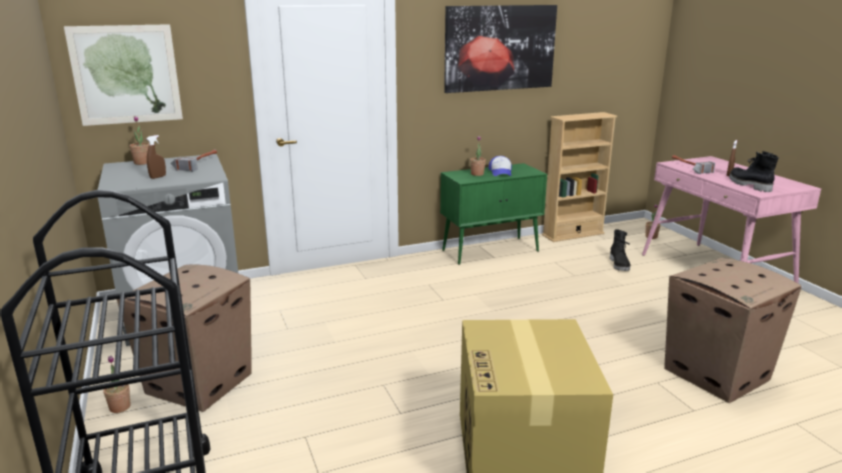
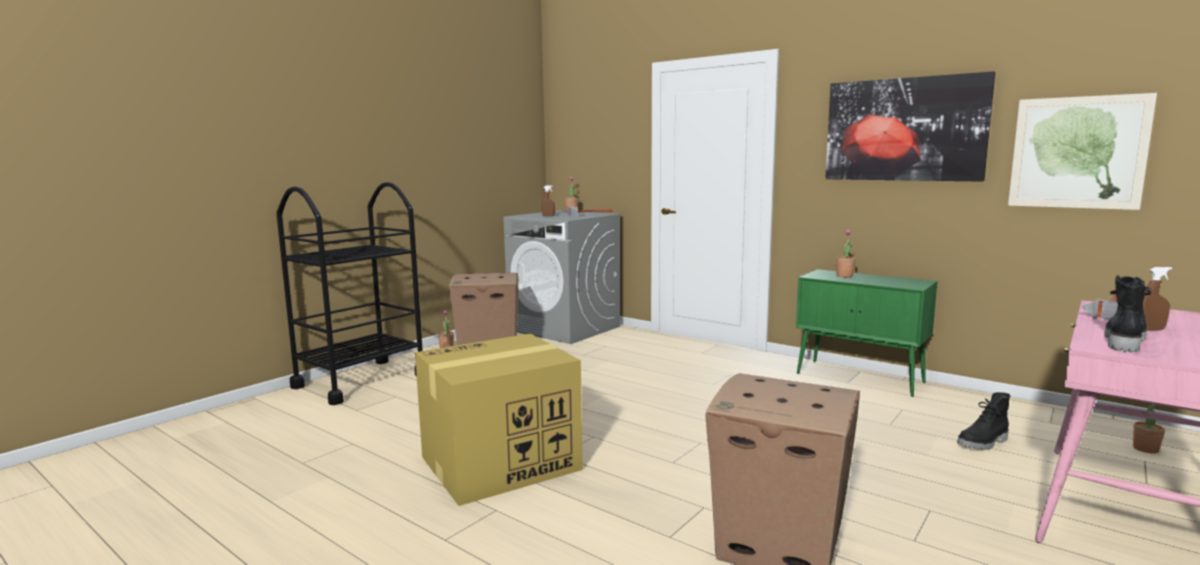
camera: 60 degrees right, 10 degrees down
picture [64,24,183,126] -> picture moved to [1008,93,1157,210]
cap [489,156,512,176] -> none
beige bookcase [542,112,617,242] -> none

